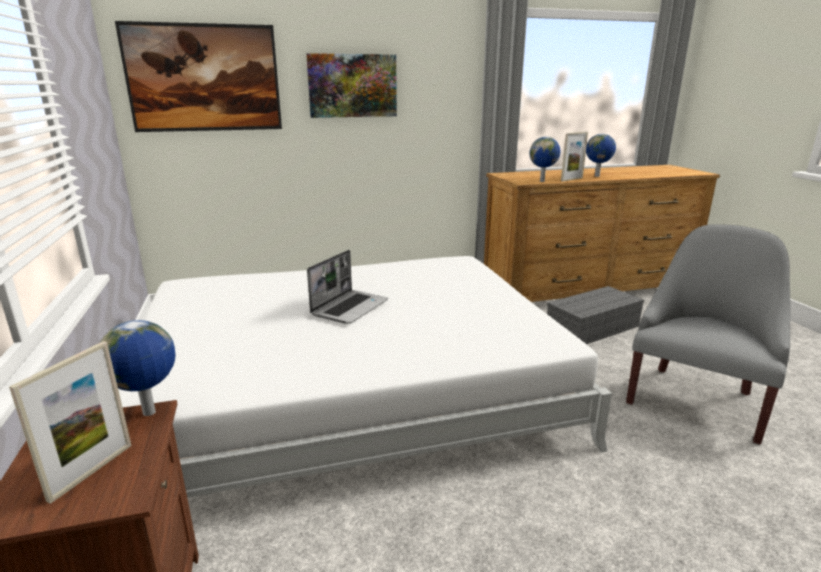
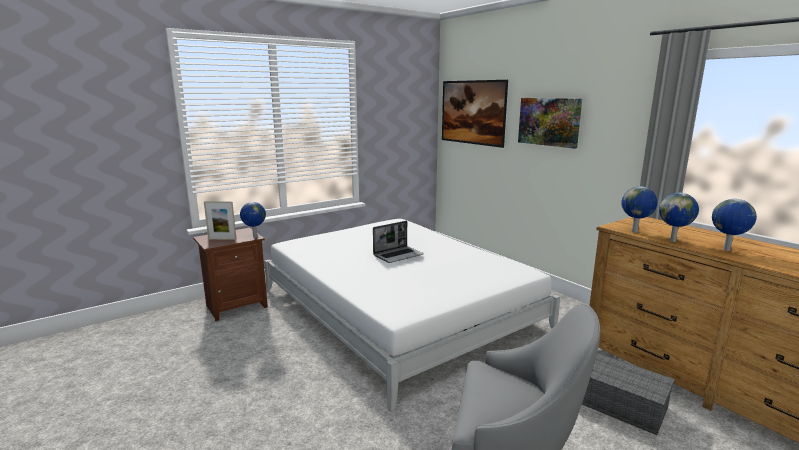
camera: 70 degrees right, 5 degrees down
laptop [307,250,388,324] -> laptop turned 45 degrees counterclockwise [373,221,424,263]
picture frame [561,132,588,182] -> globe [659,193,699,242]

